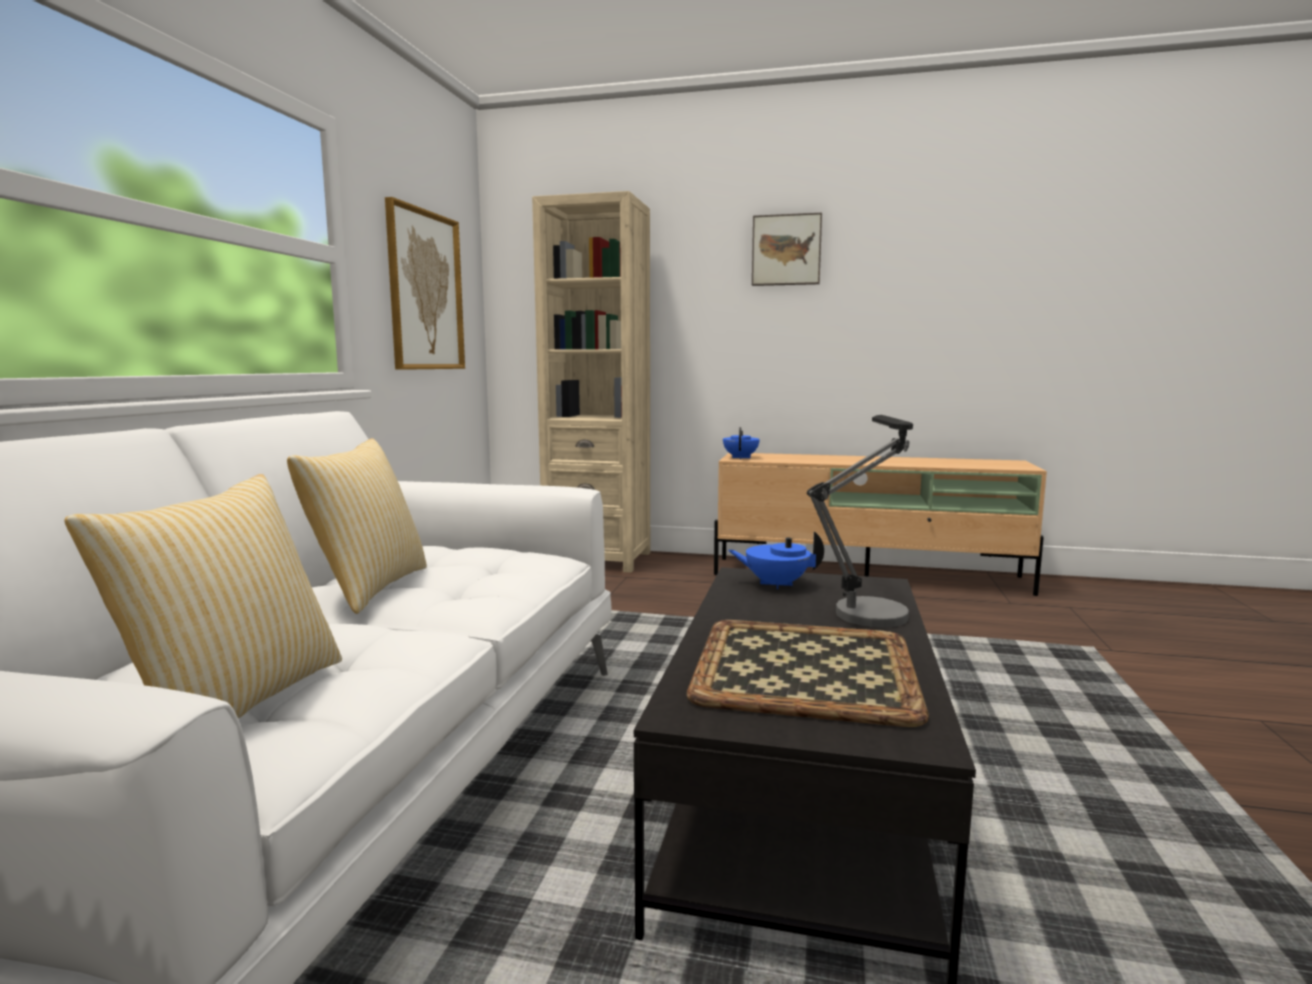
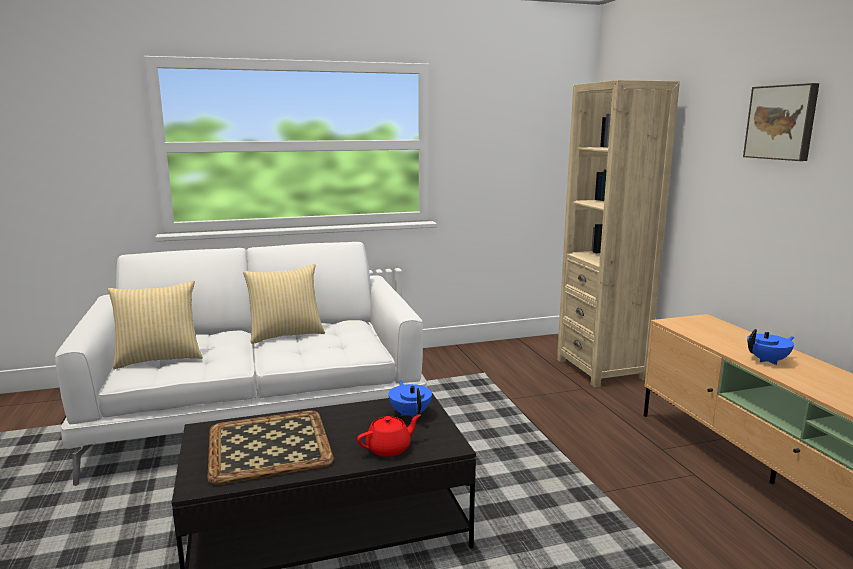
camera: 60 degrees right, 5 degrees up
picture [385,197,465,370] -> none
blue teapot [723,427,760,459] -> blue teapot moved to [747,329,794,365]
table lamp [807,415,913,628] -> red teapot [357,414,421,457]

